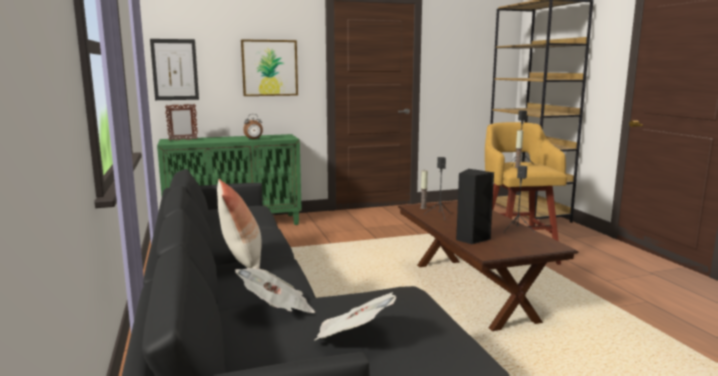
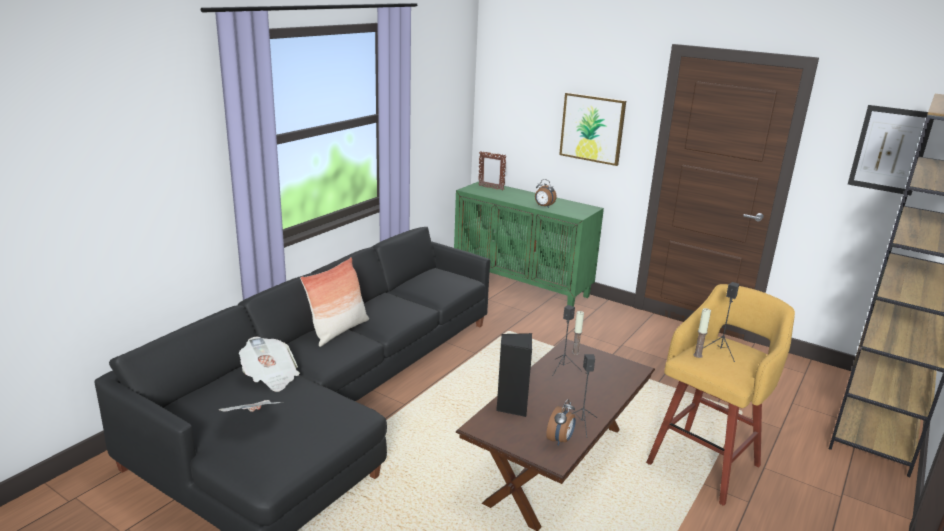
camera: 50 degrees right, 10 degrees up
picture [150,39,199,100] -> picture moved to [848,105,934,195]
none -> alarm clock [546,399,576,445]

